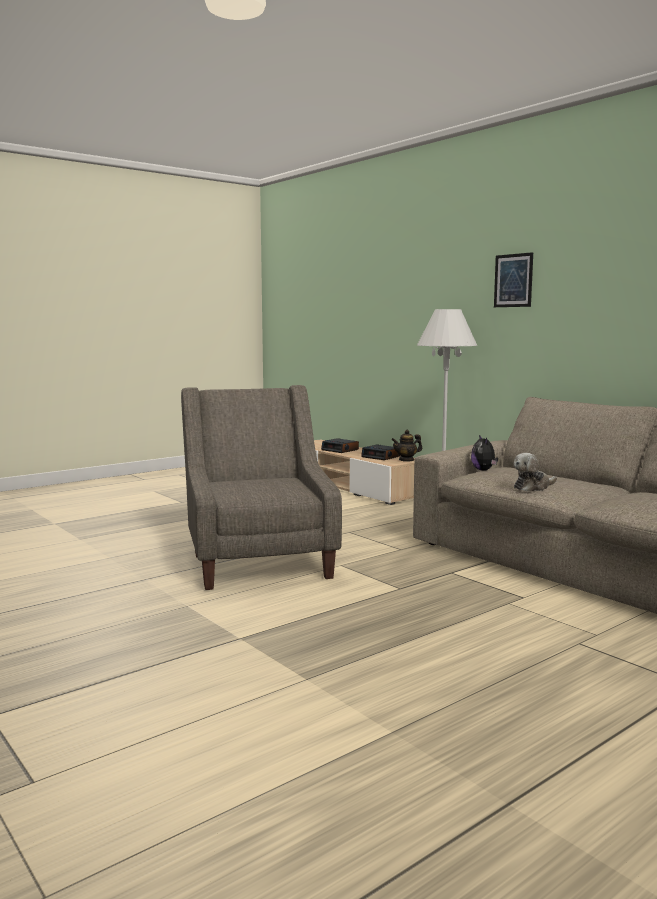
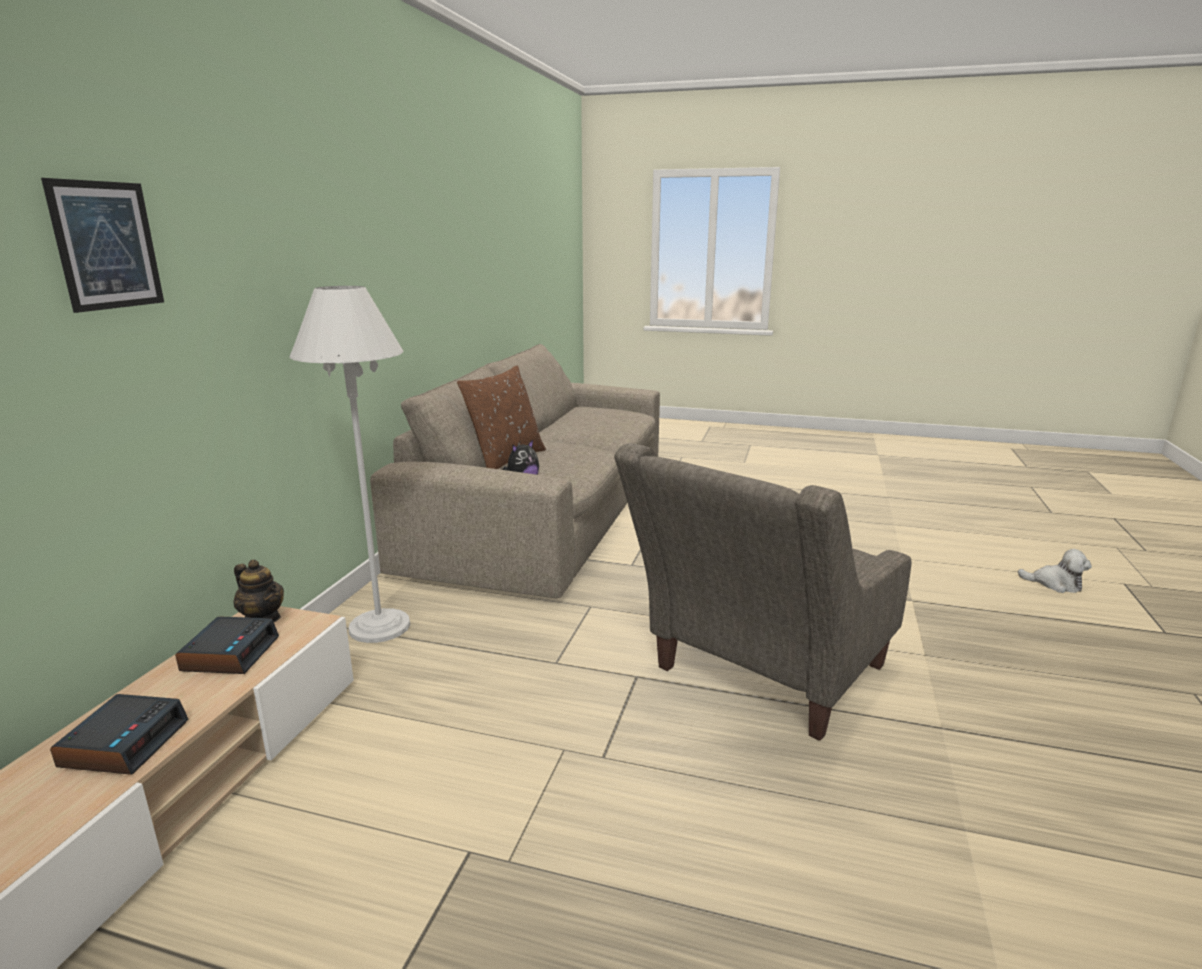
camera: 125 degrees left, 10 degrees up
picture [494,252,533,307] -> picture moved to [41,178,164,313]
plush toy [514,453,557,492] -> plush toy moved to [1018,549,1092,593]
none -> brown pillow [457,365,546,469]

